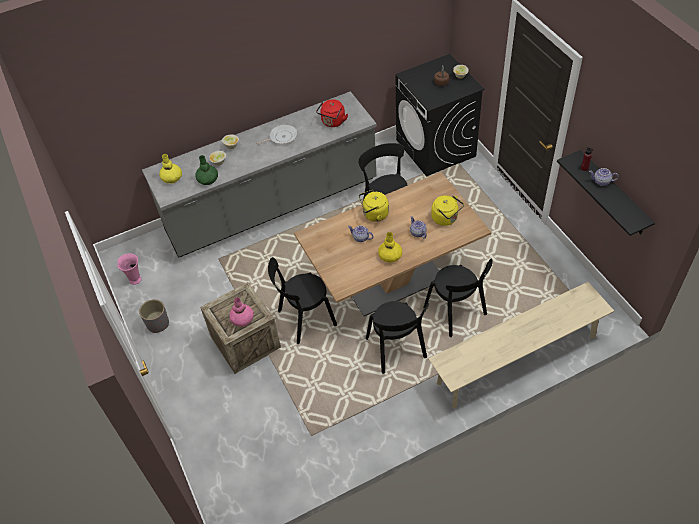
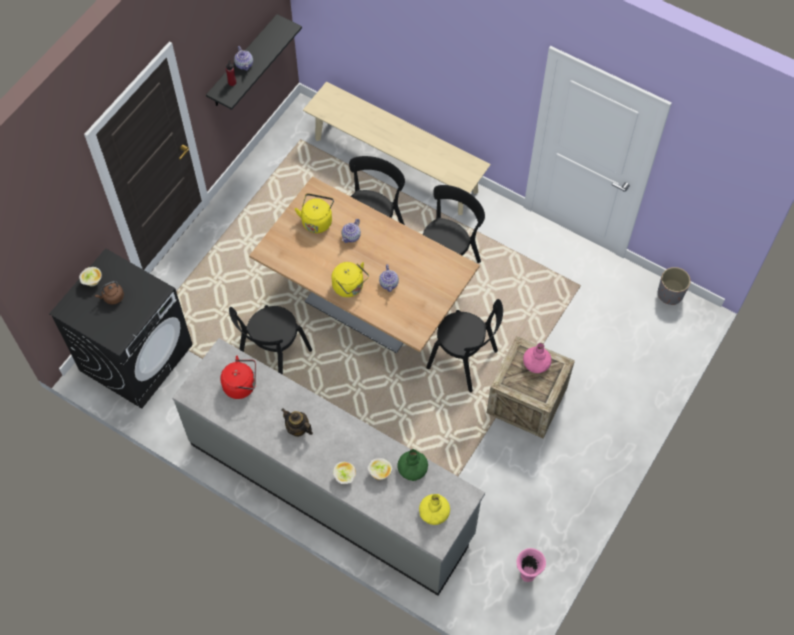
camera: 125 degrees left, 10 degrees up
grey planter [139,299,169,333] -> grey planter moved to [658,267,691,305]
frying pan [256,124,297,145] -> teapot [281,408,313,437]
yellow vase [378,232,402,263] -> none

